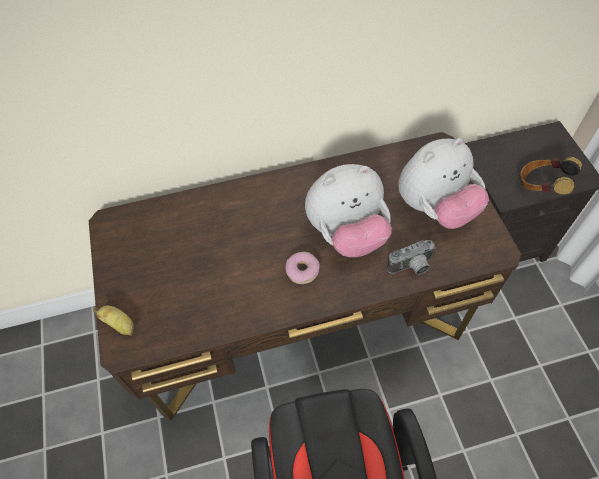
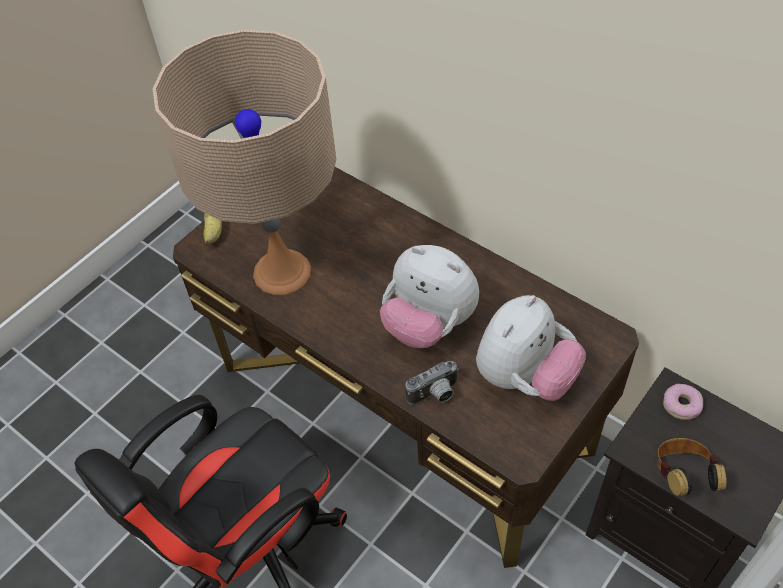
camera: 55 degrees right, 5 degrees down
donut [285,252,320,284] -> donut moved to [663,384,703,420]
camera [387,240,435,275] -> camera turned 60 degrees counterclockwise [405,361,459,405]
plush toy [398,138,489,229] -> plush toy turned 75 degrees counterclockwise [476,295,586,401]
none -> beige table lamp [153,30,336,295]

